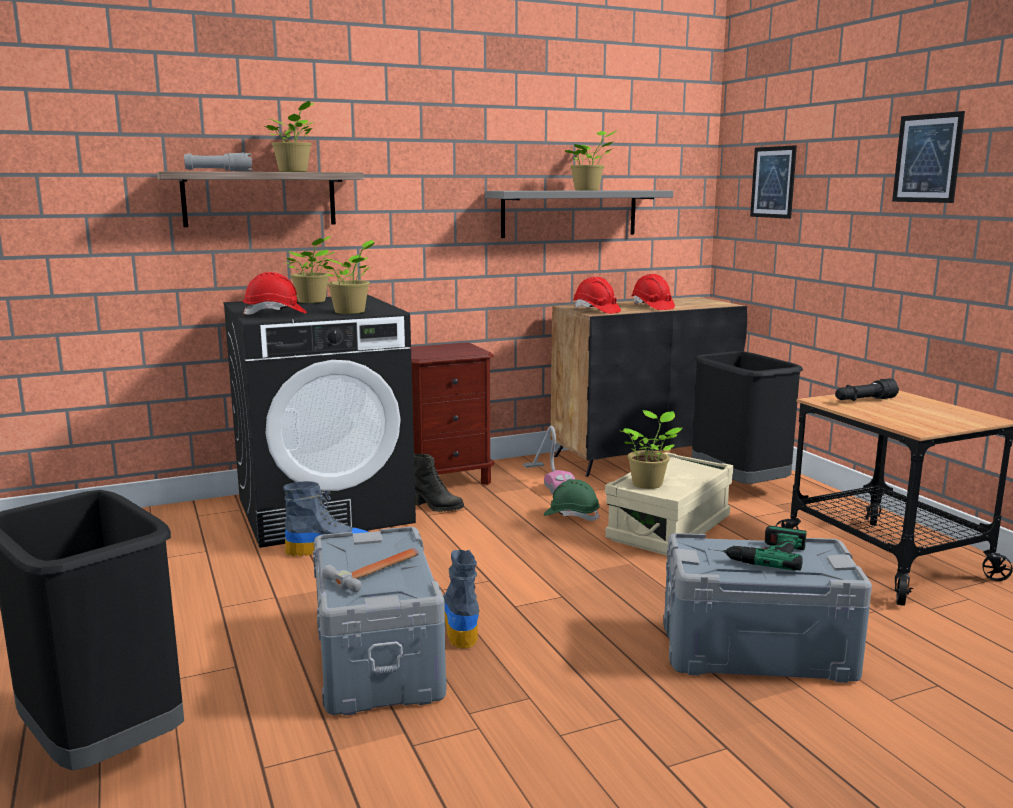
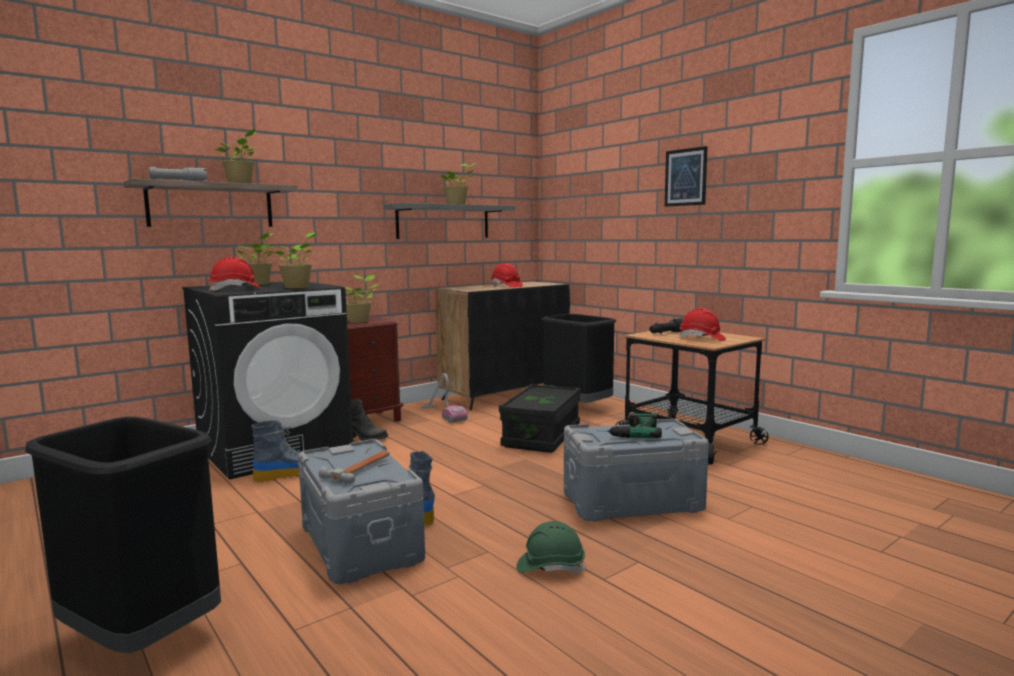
camera: 15 degrees left, 5 degrees down
green hard hat [544,479,600,521] -> green hard hat moved to [516,521,586,573]
red hard hat [573,277,621,314] -> red hard hat moved to [679,308,726,341]
beige storage box [605,452,733,556] -> black storage box [499,384,580,453]
potted plant [621,410,682,489] -> potted plant moved to [343,275,379,323]
picture [750,145,797,219] -> none

